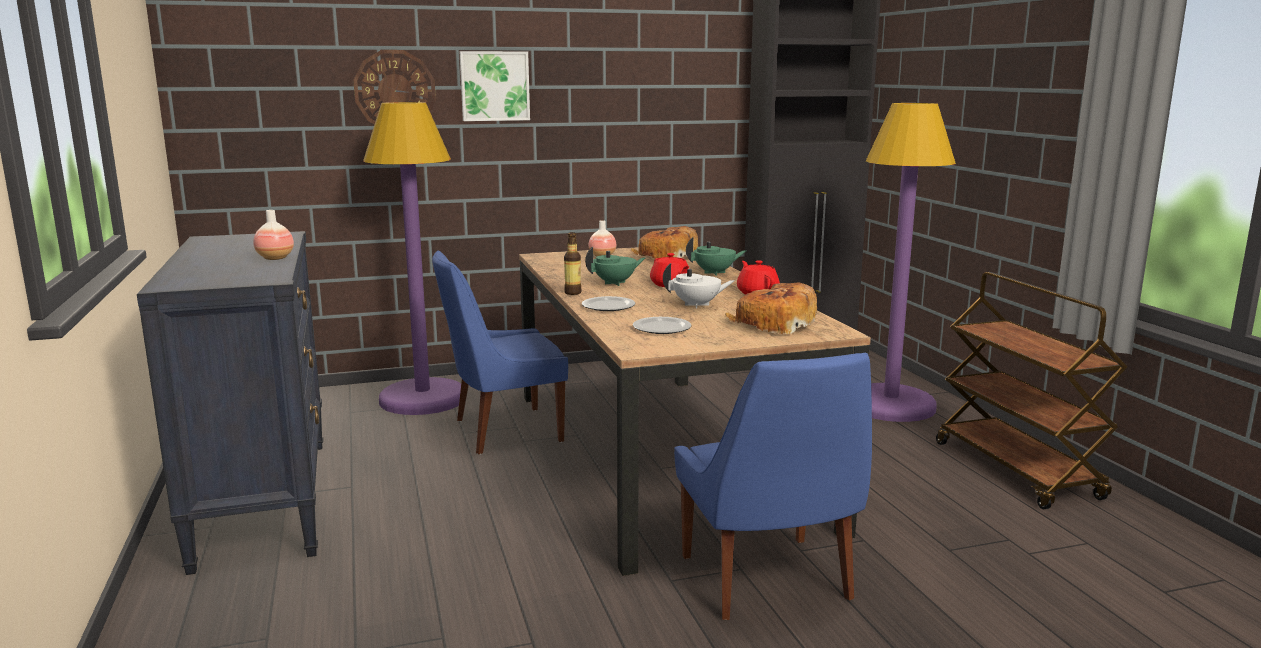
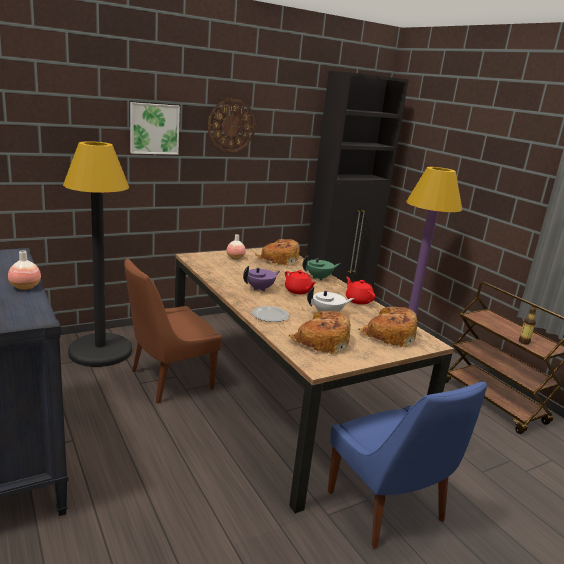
camera: 15 degrees left, 5 degrees up
wall clock [353,50,436,124] -> wall clock moved to [208,99,255,152]
purple floor lamp [363,102,461,415] -> black floor lamp [63,141,132,367]
blue chair [432,251,568,454] -> brown chair [124,259,222,404]
bottle [564,232,582,295] -> bottle moved to [519,306,537,345]
green teapot [585,247,645,286] -> purple teapot [243,266,280,292]
plate [633,317,691,334] -> bread [289,311,351,354]

